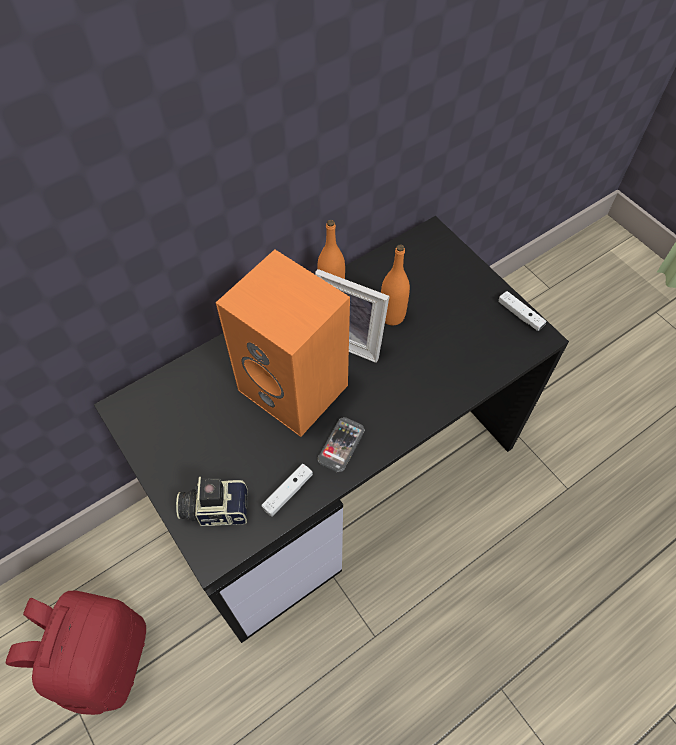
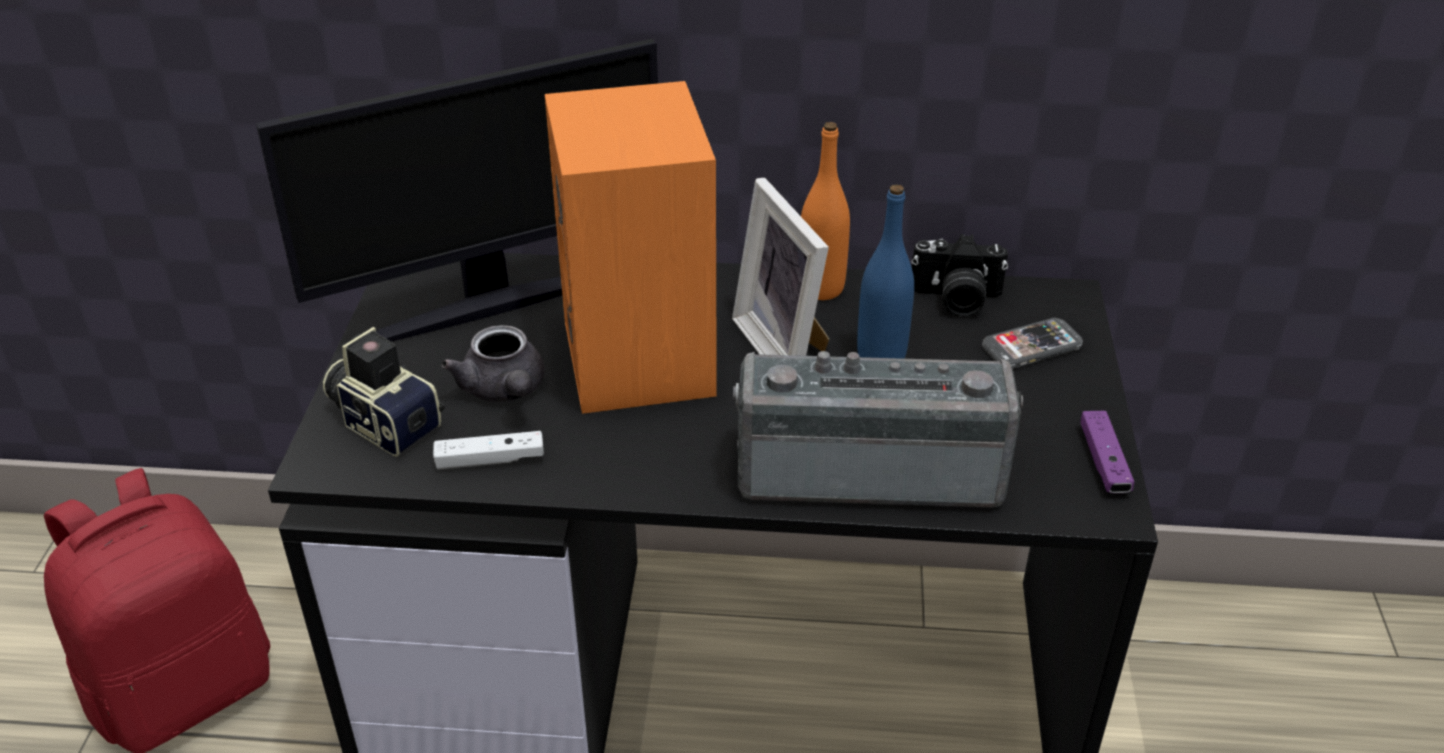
camera: 40 degrees right, 20 degrees down
phone [317,417,365,472] -> phone moved to [982,318,1083,369]
orange bottle [381,244,410,325] -> blue bottle [857,184,914,359]
white game controller [498,291,546,331] -> purple game controller [1080,411,1134,493]
none -> monitor [256,39,658,342]
none -> grey teapot [441,325,545,402]
none -> radio [733,351,1023,508]
none -> camera [912,234,1008,316]

